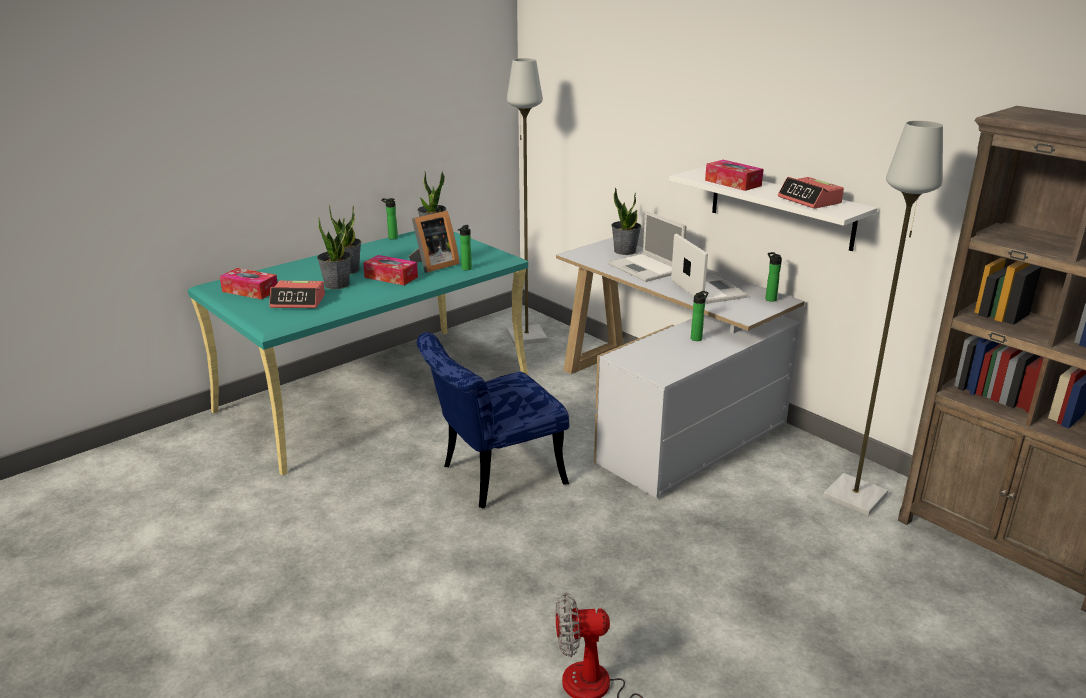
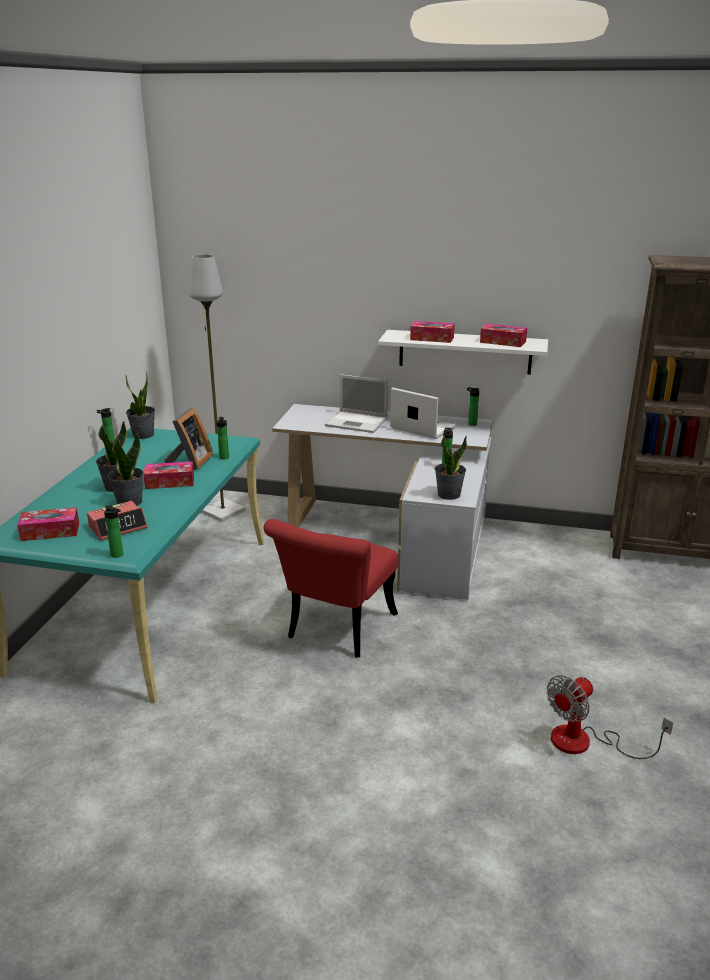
camera: 35 degrees left, 0 degrees up
blue chair [417,332,569,509] -> red chair [264,519,399,658]
potted plant [611,188,641,255] -> potted plant moved to [435,435,467,500]
alarm clock [778,177,844,209] -> tissue box [480,324,527,347]
grey floor lamp [823,121,943,516] -> none
none -> bottle [104,505,123,558]

